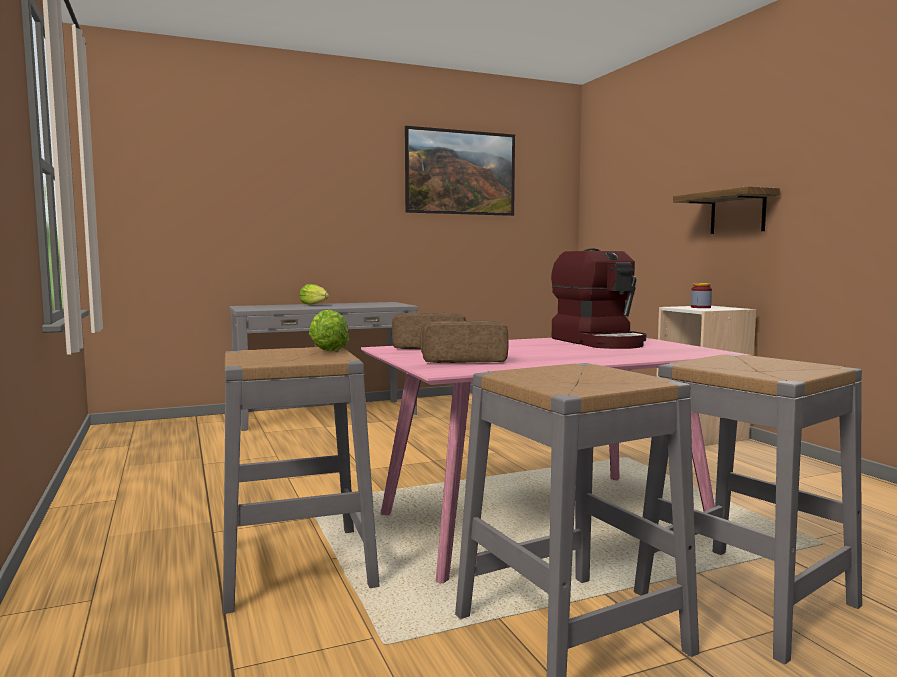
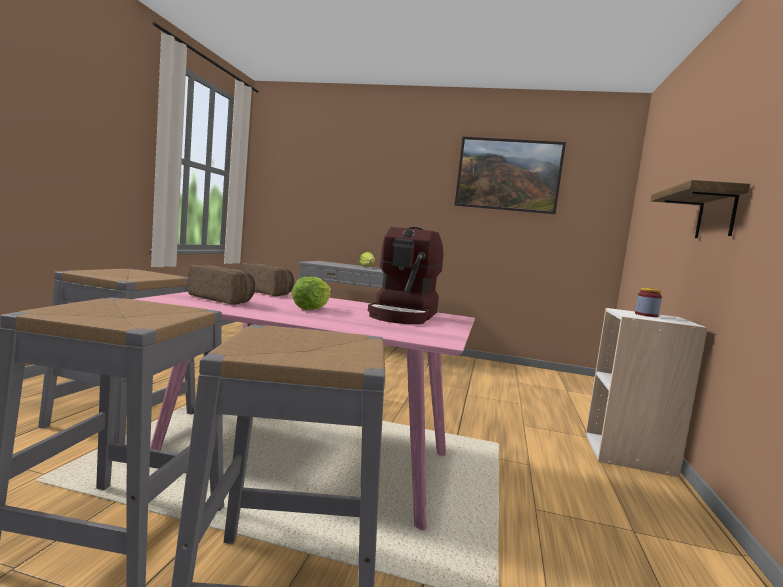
camera: 35 degrees right, 0 degrees up
lettuce [309,310,349,351] -> lettuce moved to [291,277,331,310]

